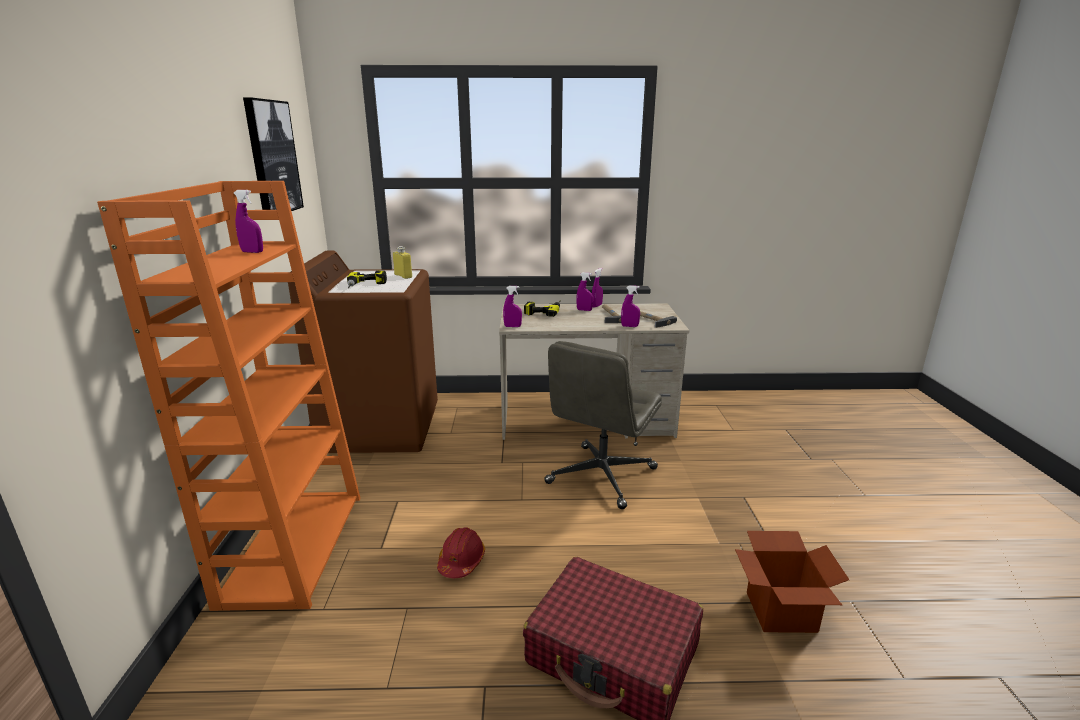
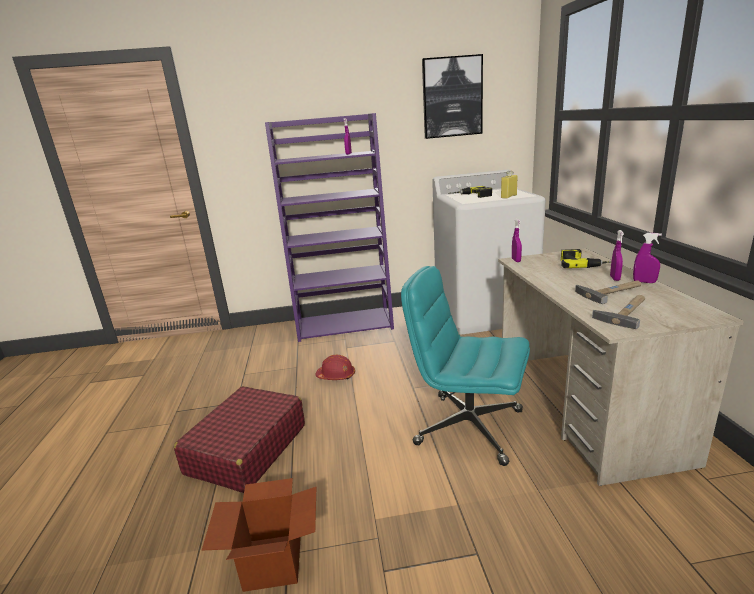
camera: 85 degrees right, 0 degrees up
orange bookcase [97,181,360,611] -> purple bookcase [265,113,394,342]
brown washing machine [288,250,438,453] -> white washing machine [432,170,546,334]
grey office chair [544,341,662,509] -> turquoise office chair [401,266,530,466]
purple spray bottle [621,285,640,327] -> none

